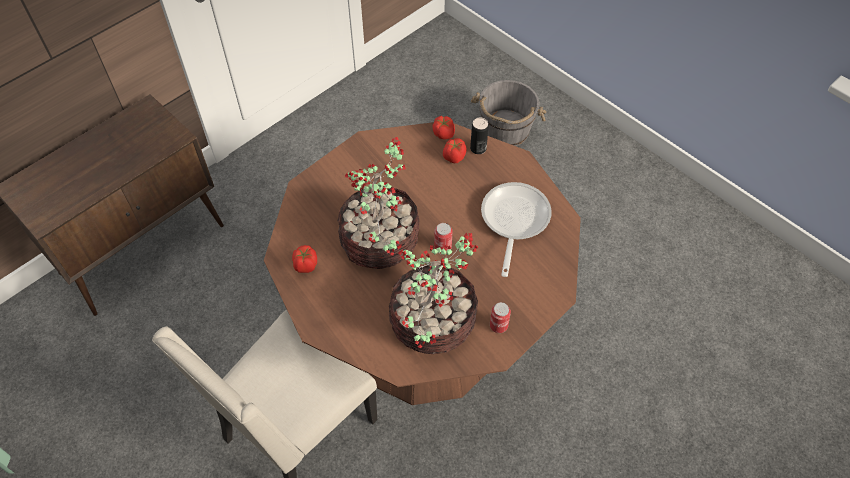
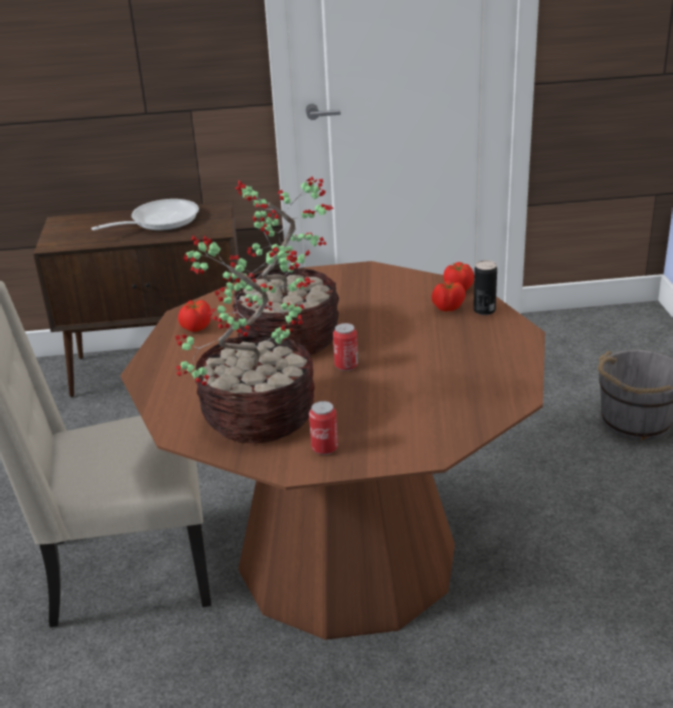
camera: 40 degrees right, 25 degrees down
frying pan [481,182,552,277] -> frying pan moved to [91,199,199,231]

